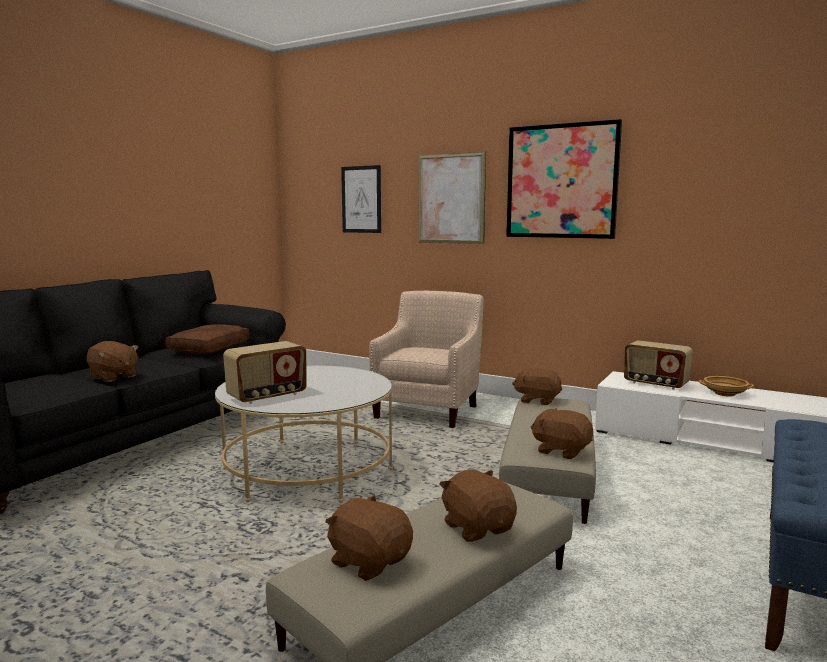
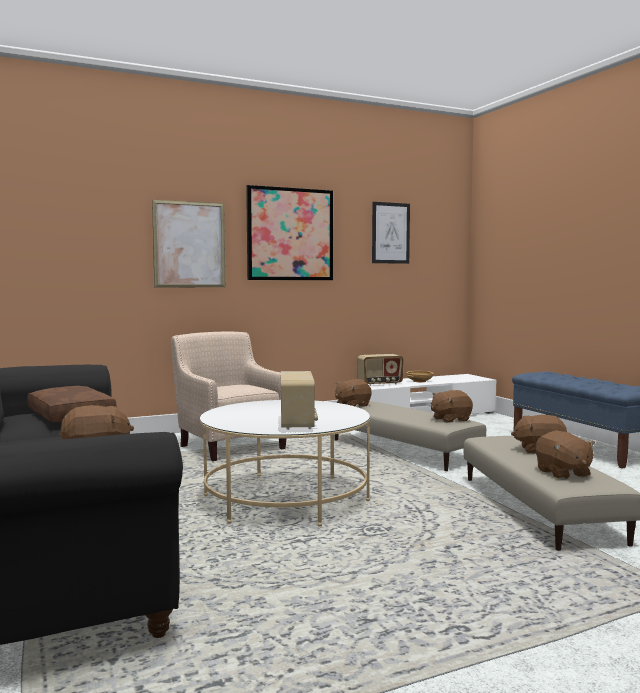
camera: 55 degrees left, 5 degrees down
brown plush toy [325,495,413,581] -> brown plush toy turned 90 degrees counterclockwise [535,430,595,479]
picture [341,165,381,233] -> picture moved to [372,202,410,264]

